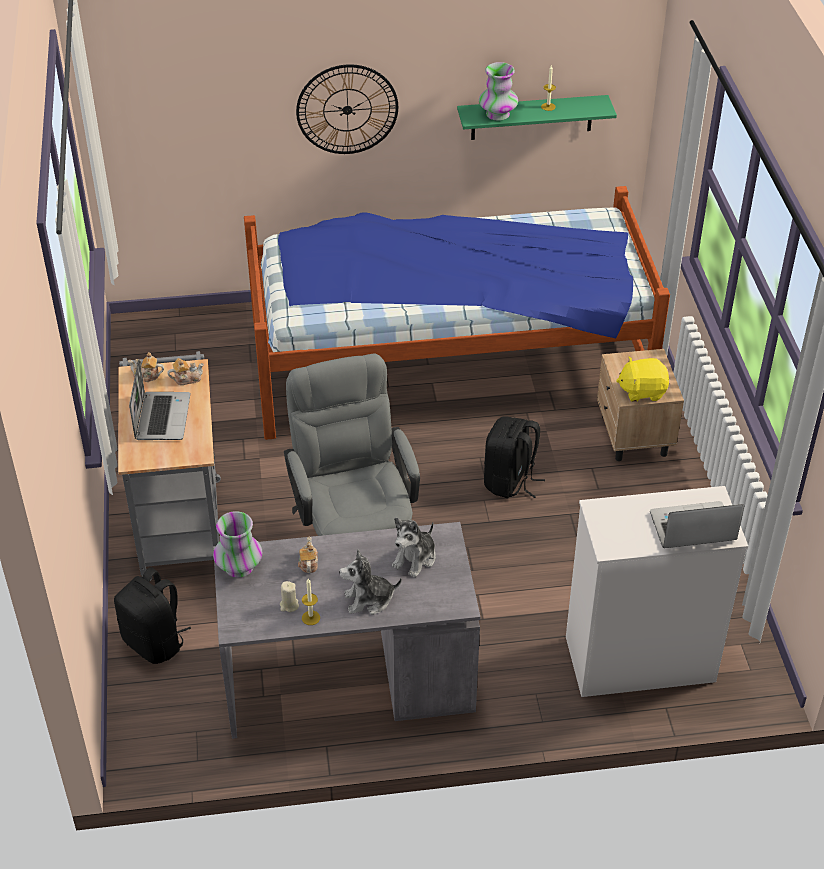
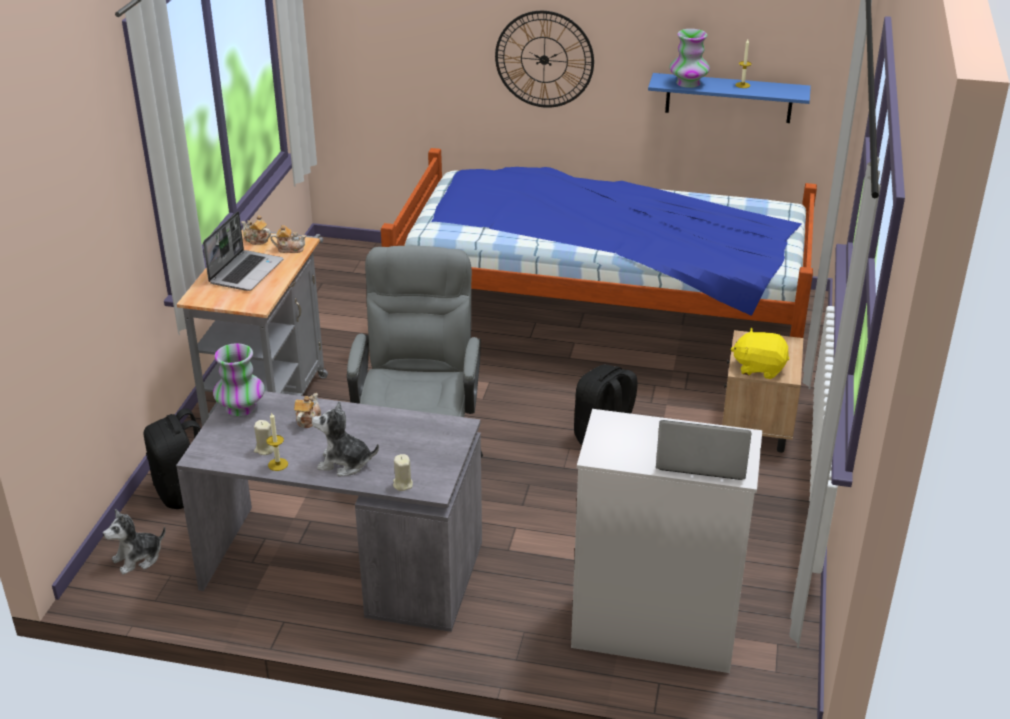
camera: 20 degrees right, 10 degrees down
plush toy [392,518,436,578] -> plush toy moved to [103,509,166,575]
green shelf [457,95,617,140] -> blue shelf [648,73,811,123]
none -> beige candle [393,454,413,491]

